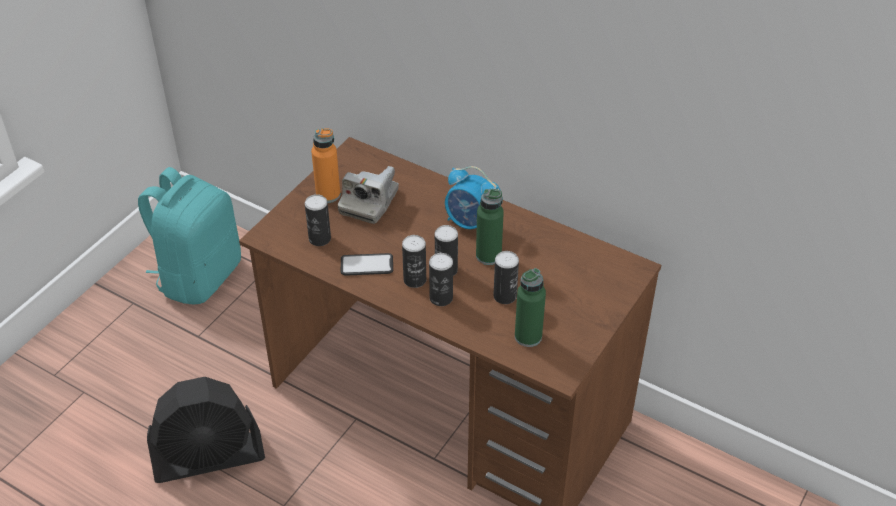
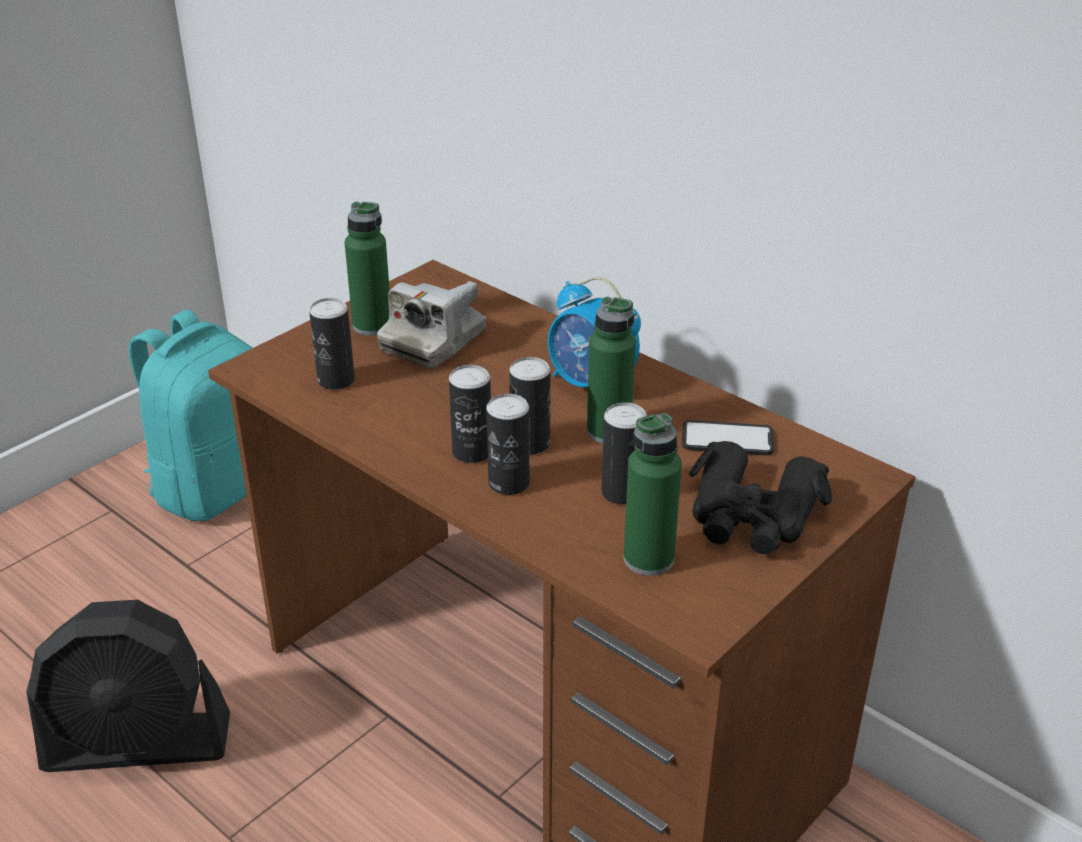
camera: 10 degrees right, 10 degrees down
orange bottle [311,128,340,203] -> green bottle [344,202,390,336]
phone [341,253,393,276] -> phone moved to [682,420,774,455]
none -> black binoculars [689,441,832,554]

